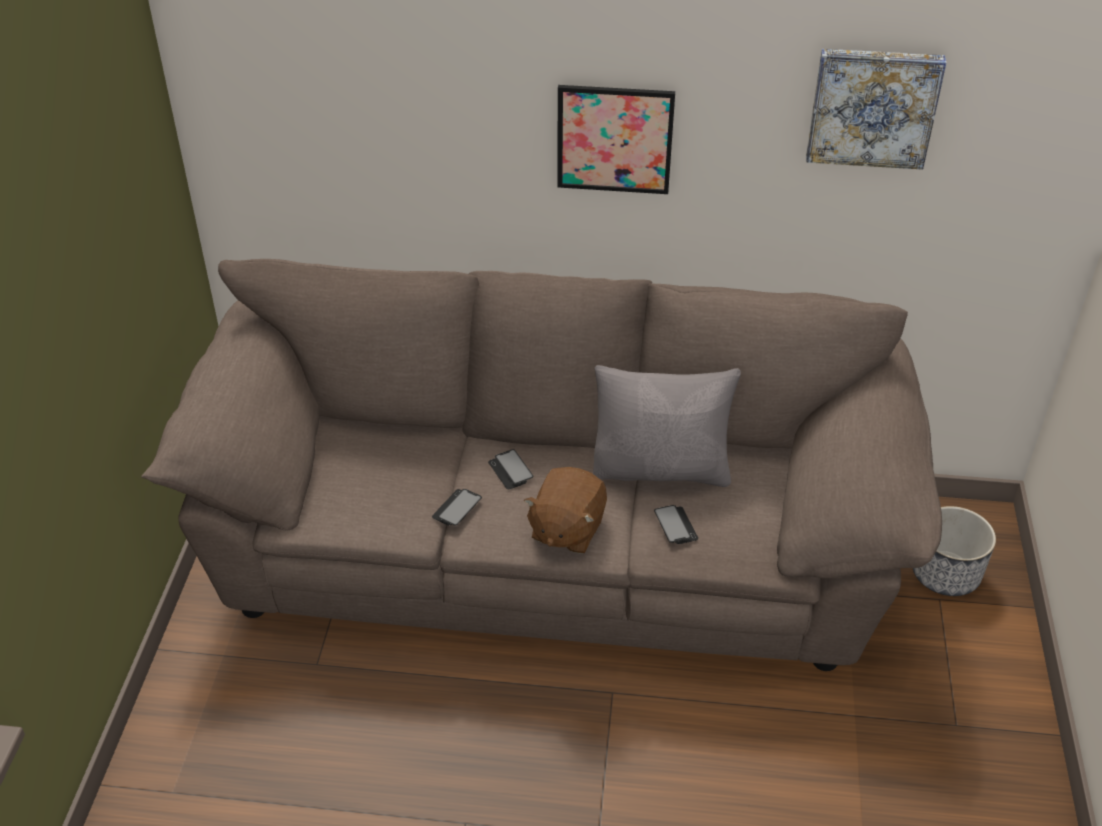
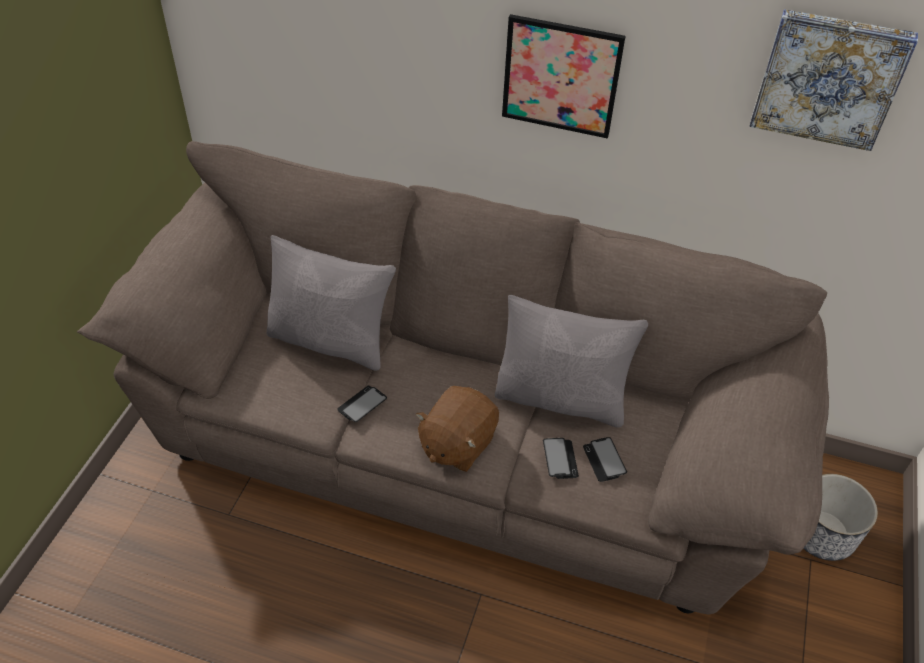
camera: 10 degrees right, 5 degrees up
phone [488,449,534,489] -> phone moved to [583,437,627,482]
none -> grey pillow [266,235,396,371]

